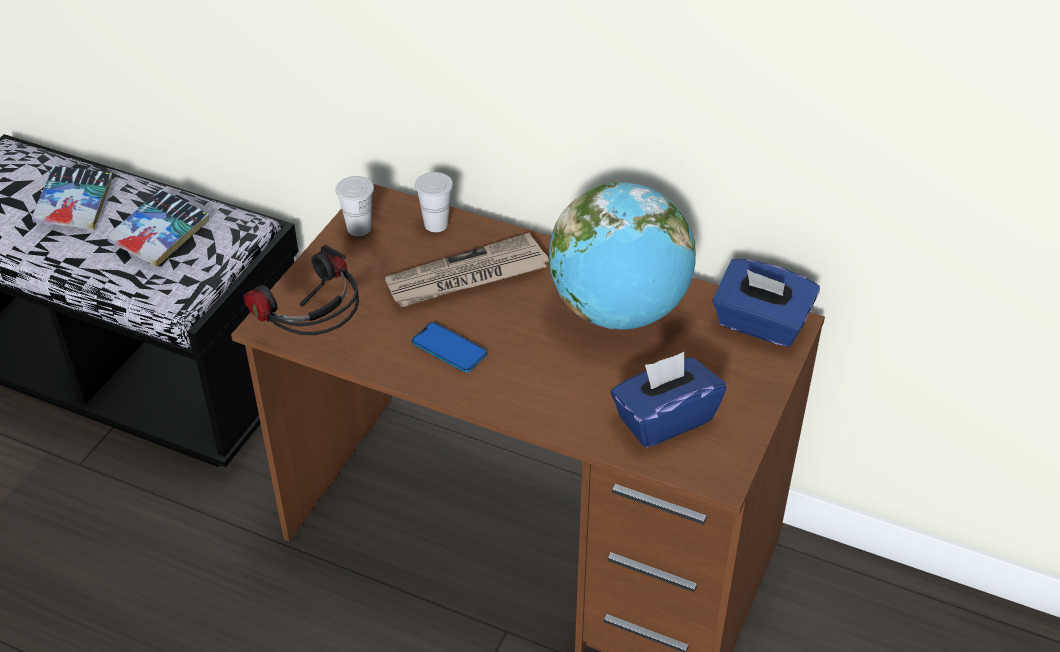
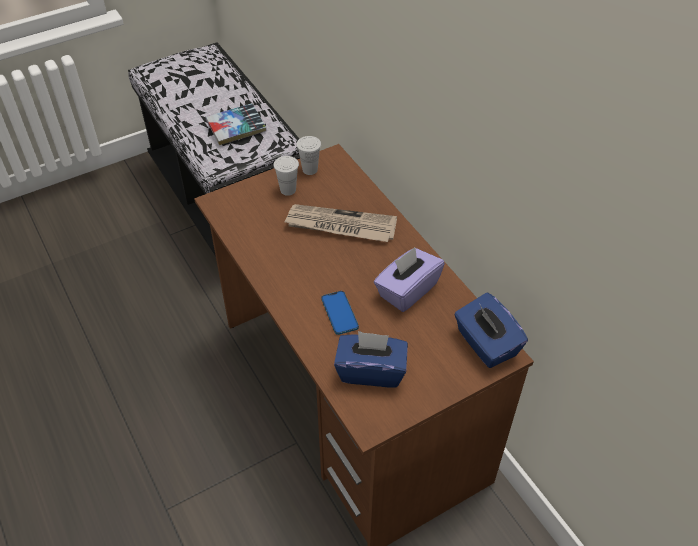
camera: 35 degrees right, 5 degrees up
book [32,166,112,230] -> none
headphones [244,244,359,335] -> none
phone [412,322,487,373] -> phone moved to [321,291,359,335]
white cup [415,172,453,232] -> white cup moved to [273,156,299,196]
globe [549,182,696,330] -> purple tissue box [374,247,445,312]

